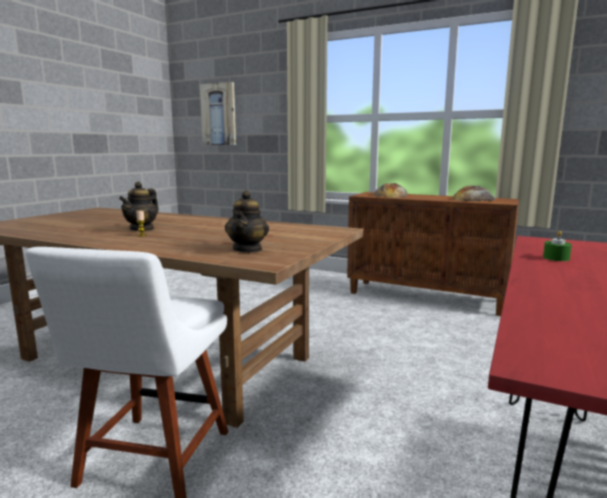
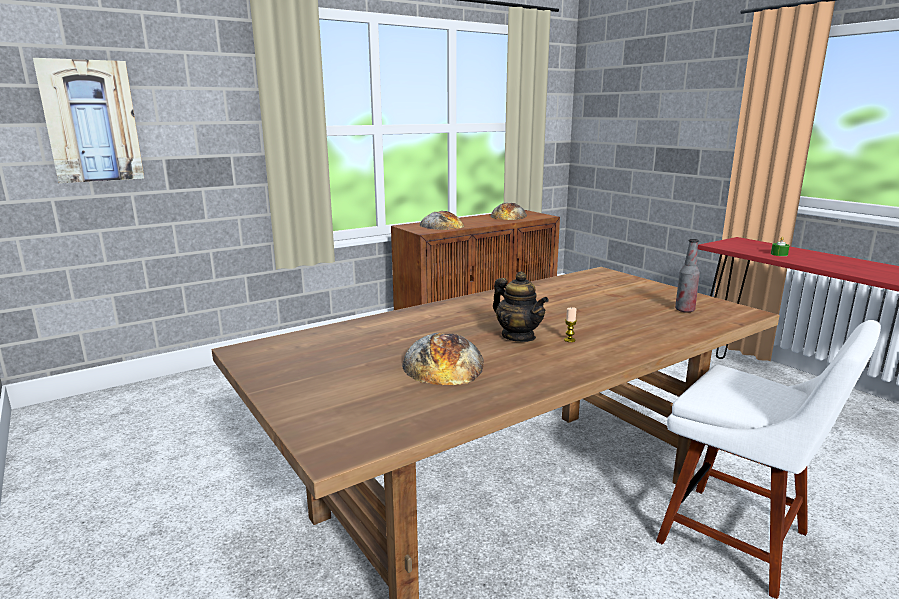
camera: 60 degrees left, 5 degrees up
teapot [225,190,269,253] -> bottle [675,239,700,313]
none -> bread [402,333,484,385]

